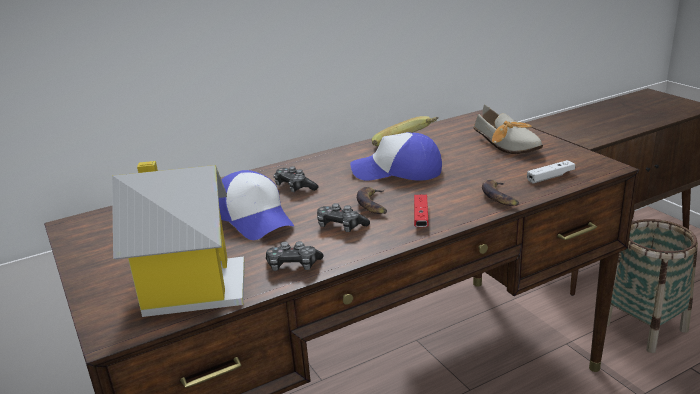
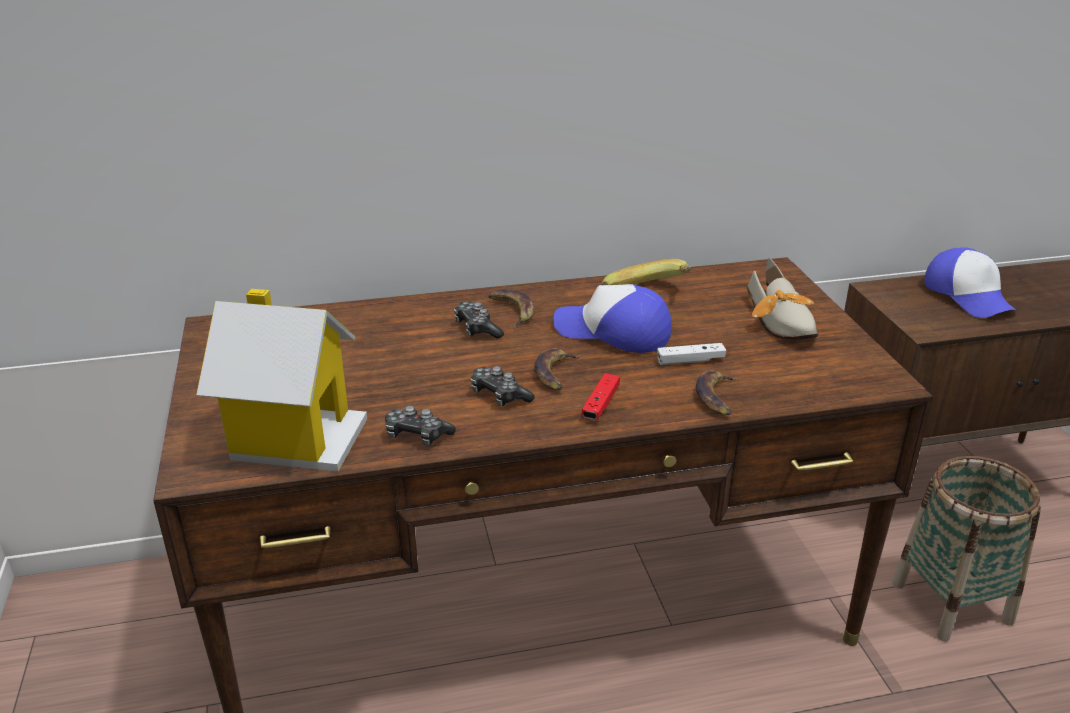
camera: 15 degrees right, 5 degrees up
cap [219,170,294,240] -> cap moved to [925,247,1018,318]
white game controller [527,160,575,183] -> white game controller moved to [657,343,726,365]
none -> banana [488,289,535,328]

